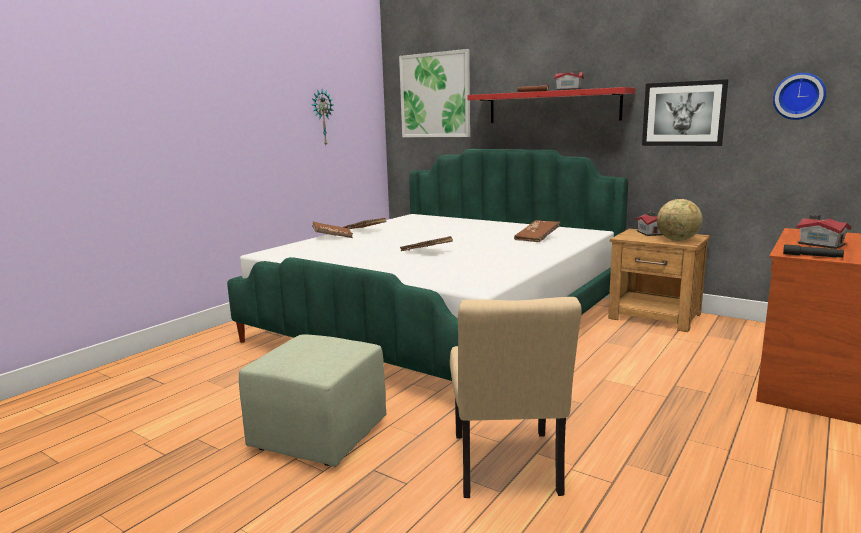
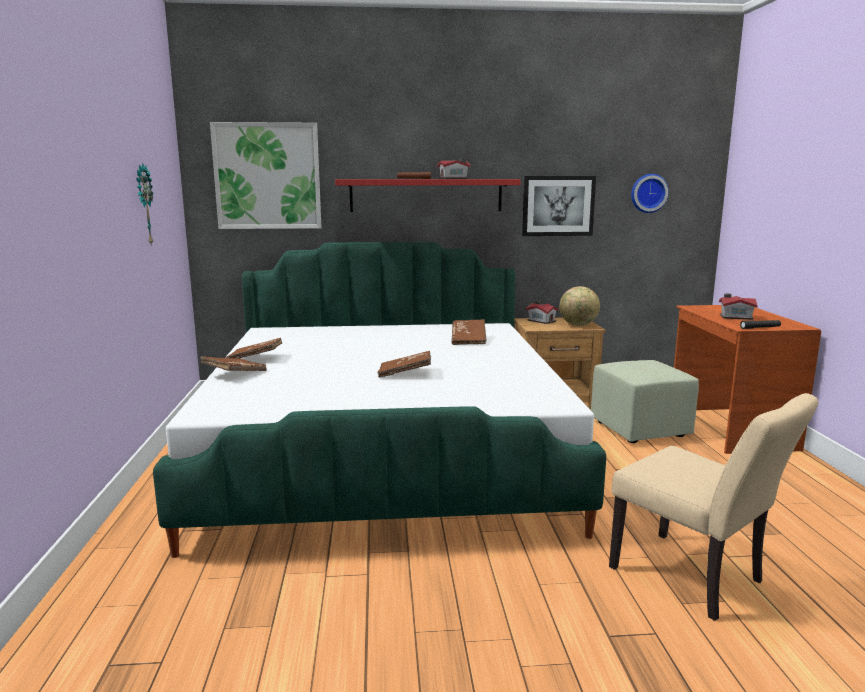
camera: 40 degrees left, 0 degrees up
green ottoman [239,334,386,467] -> green ottoman moved to [591,360,699,443]

